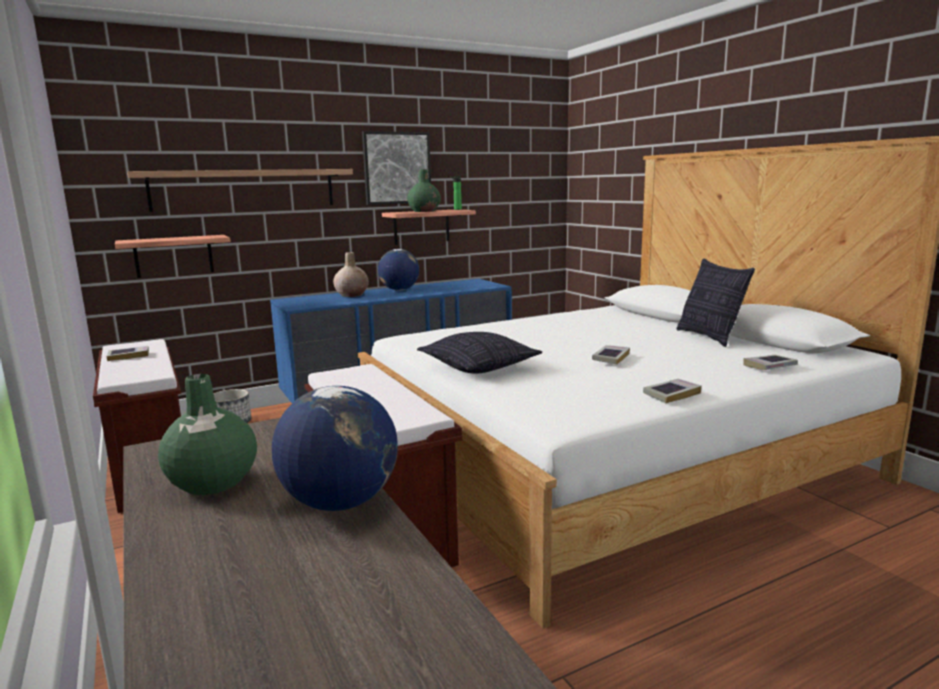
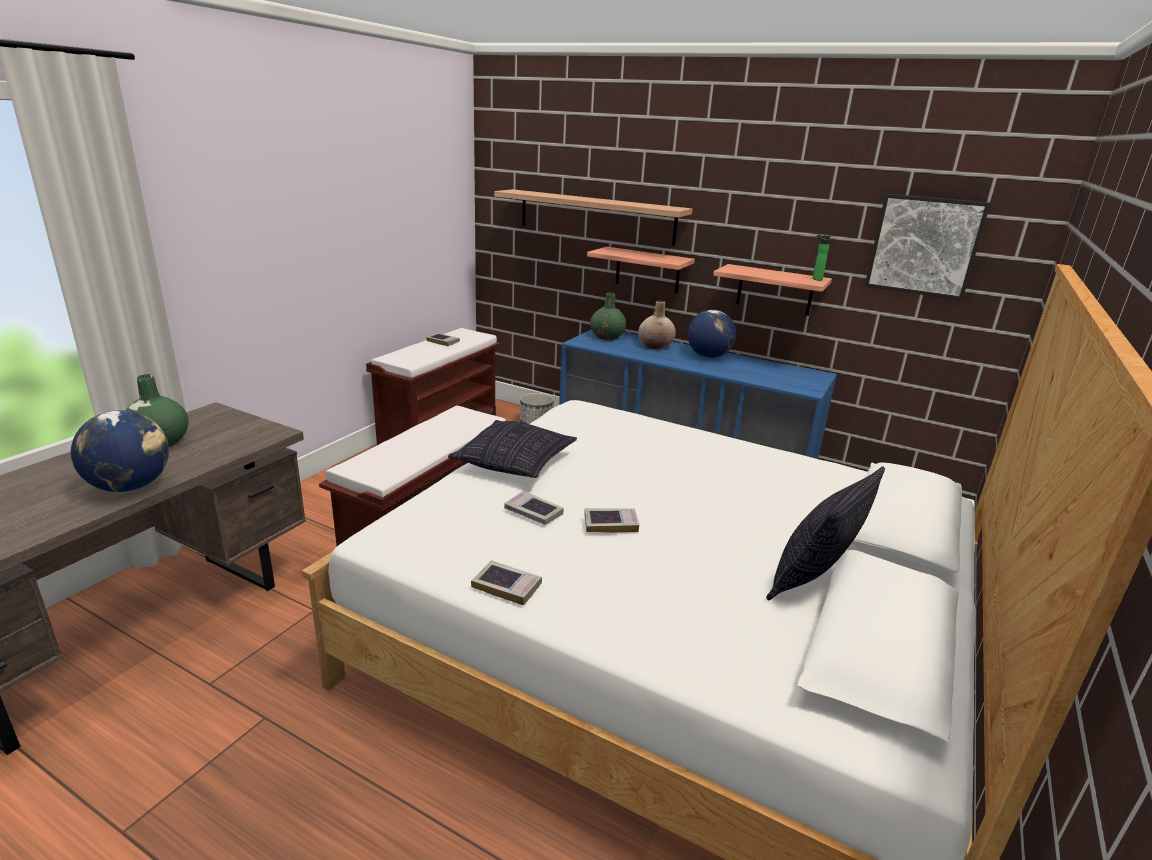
camera: 55 degrees right, 10 degrees up
shelf [115,235,231,278] -> shelf moved to [587,247,695,294]
picture [362,131,431,205] -> picture moved to [865,193,990,300]
green vase [407,169,441,212] -> green vase moved to [590,293,626,340]
book [743,355,798,370] -> book moved to [504,491,564,525]

